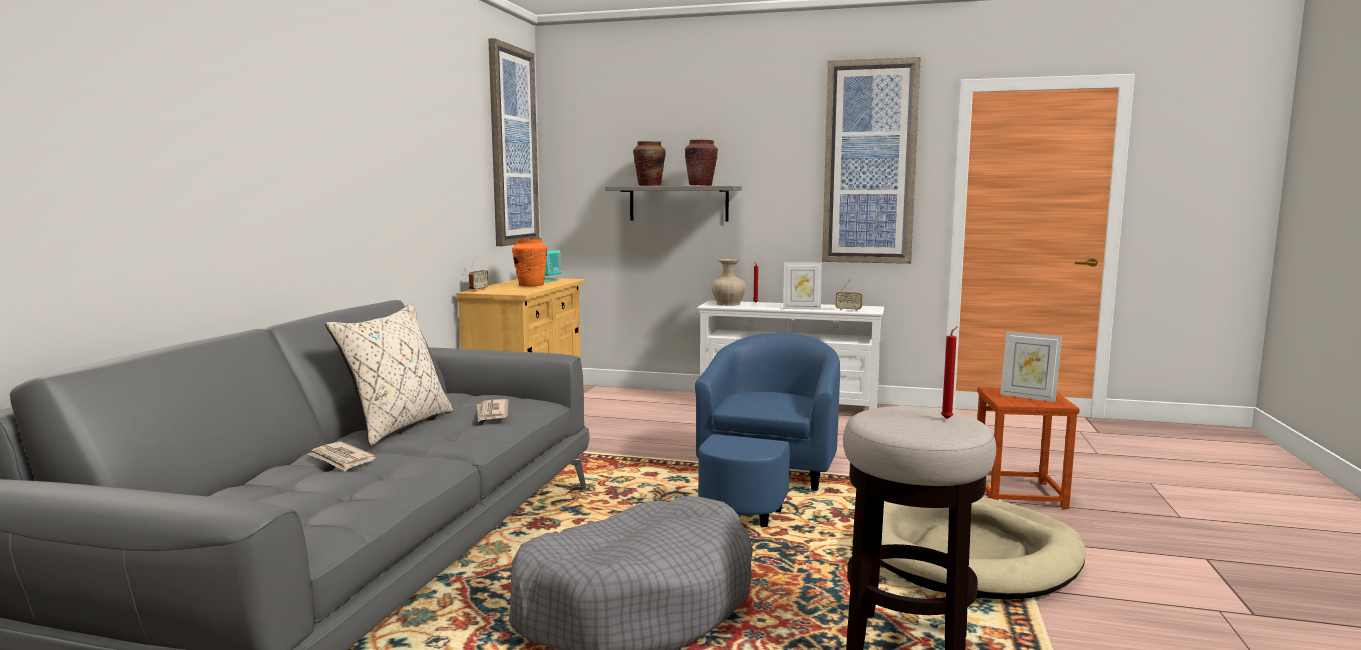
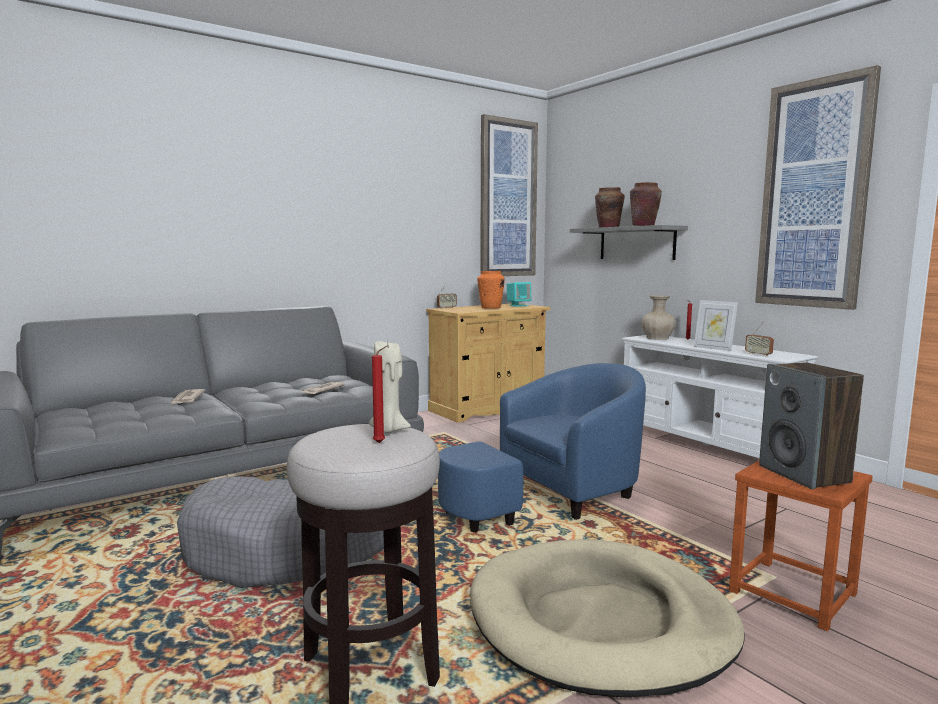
camera: 40 degrees right, 0 degrees up
beige pillow [325,303,453,446] -> none
picture frame [1000,331,1062,402] -> speaker [759,362,864,489]
none -> beige candle [369,341,411,433]

